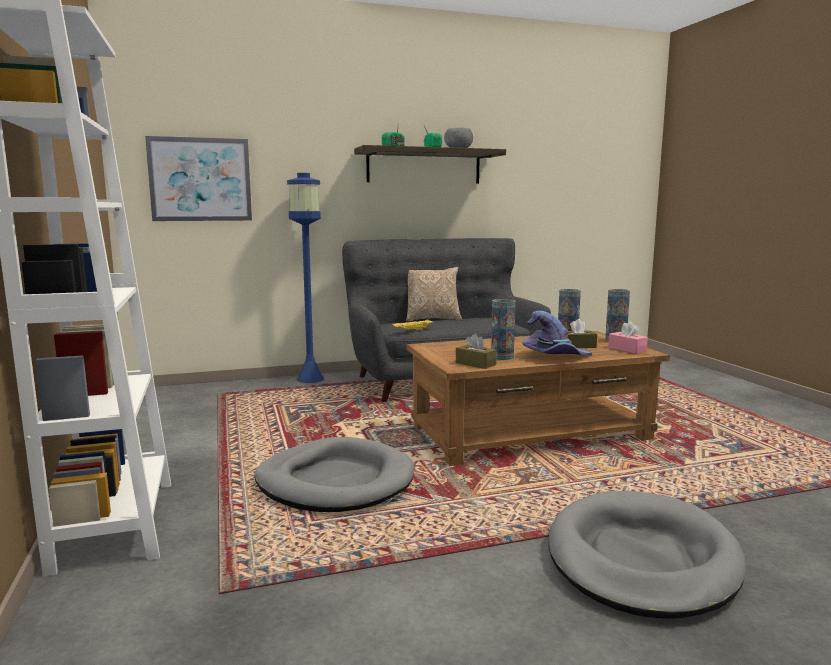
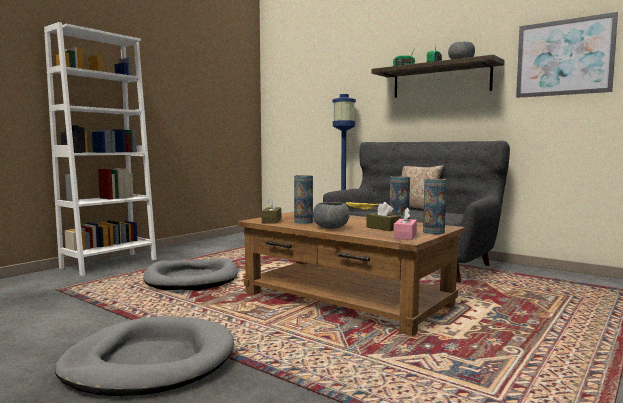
camera: 55 degrees right, 5 degrees down
picture [145,136,252,221] -> picture moved to [516,12,618,98]
purple hat [522,311,592,355] -> grey bowl [313,202,350,229]

